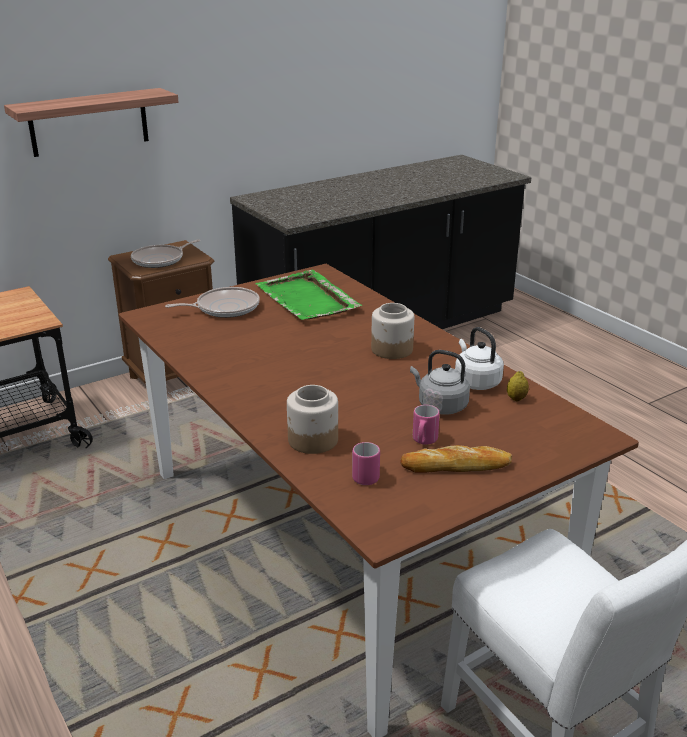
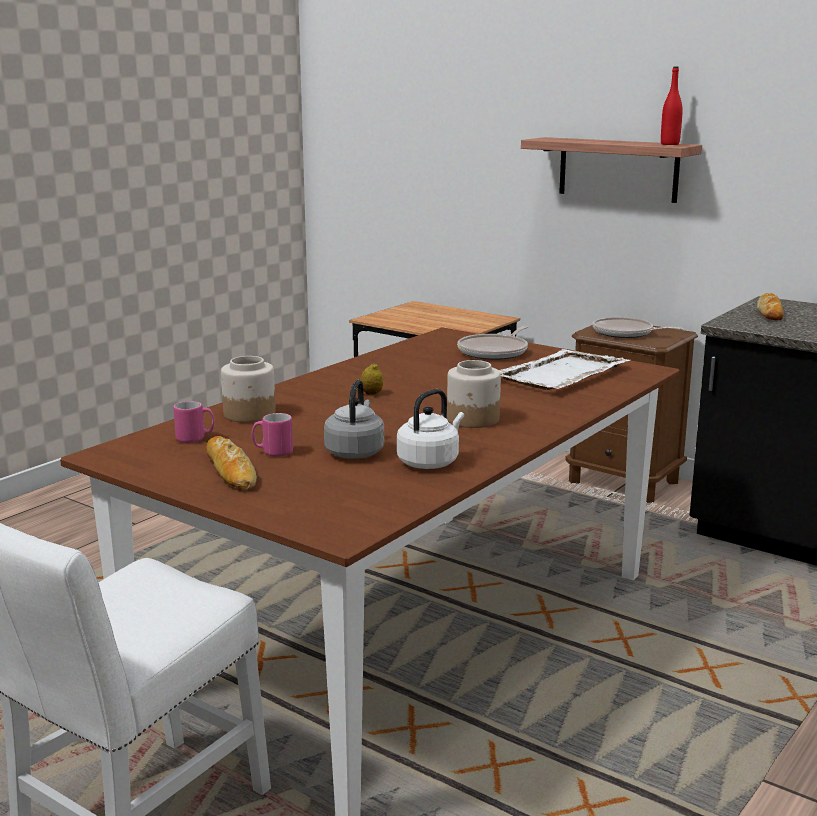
camera: 70 degrees right, 10 degrees down
frying pan [165,287,260,318] -> frying pan turned 75 degrees clockwise [457,326,528,360]
green tray [255,270,363,320] -> white tray [499,349,630,390]
lemon [507,371,529,401] -> lemon moved to [360,363,383,395]
none -> red bottle [661,66,683,145]
none -> bread [757,293,784,320]

